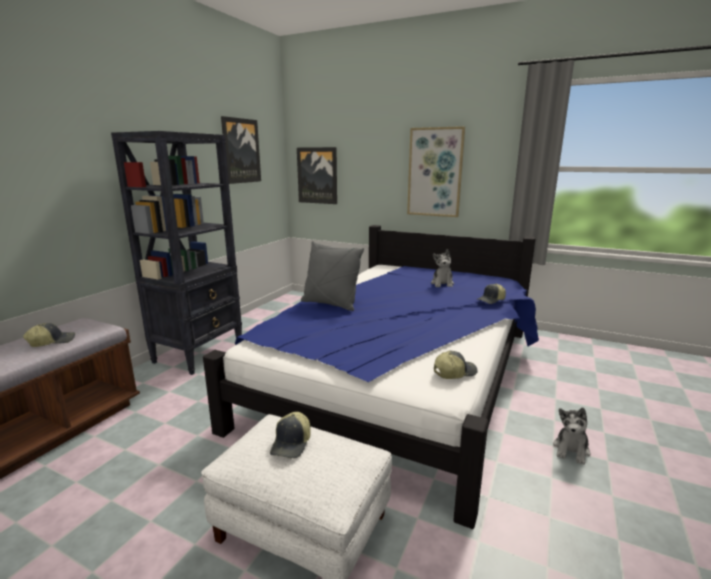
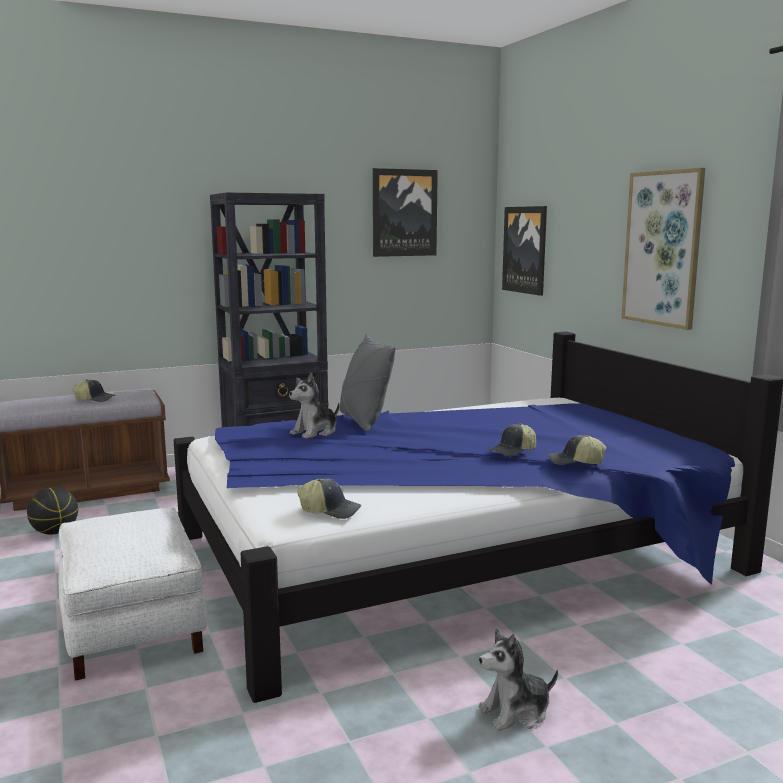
camera: 40 degrees right, 5 degrees down
cap [270,412,311,458] -> cap moved to [489,423,536,456]
plush toy [431,249,454,287] -> plush toy moved to [289,373,339,439]
none -> basketball [27,487,78,535]

